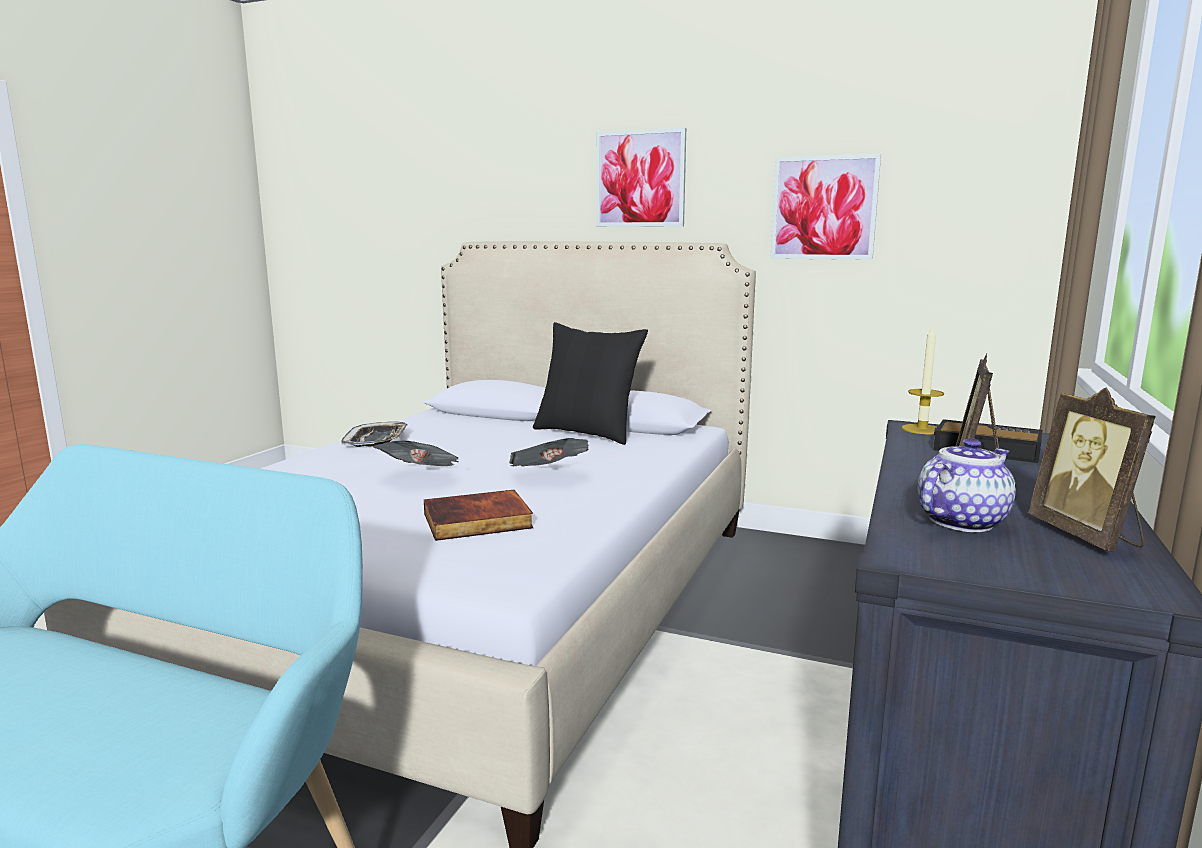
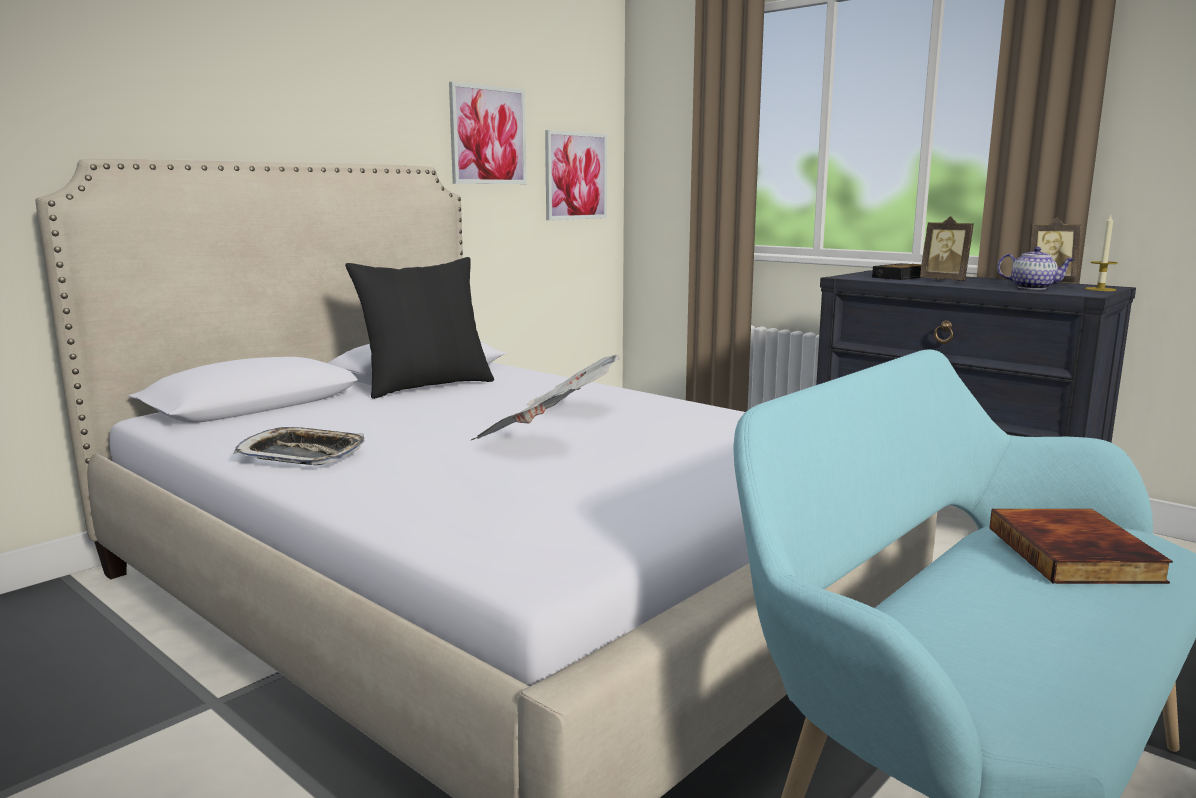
camera: 70 degrees left, 0 degrees up
book [424,490,533,541] -> book moved to [989,509,1173,584]
picture [596,128,686,227] -> picture moved to [545,130,607,220]
candle [902,325,944,434] -> candle moved to [1085,214,1118,291]
teapot [918,438,1016,532] -> teapot turned 135 degrees clockwise [997,247,1075,289]

